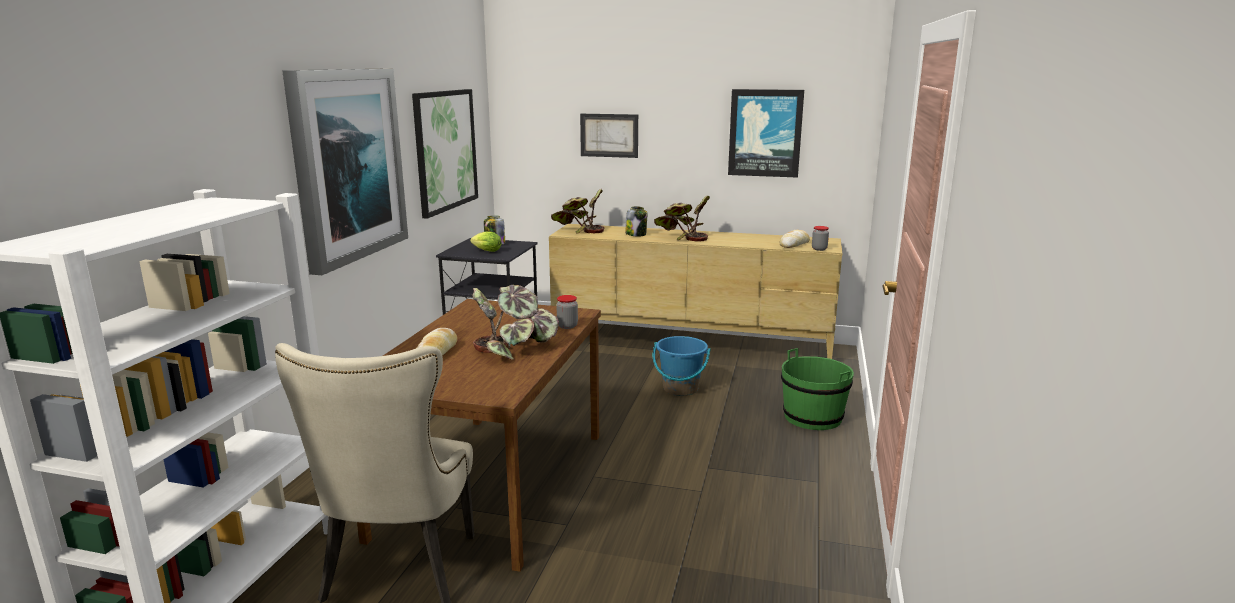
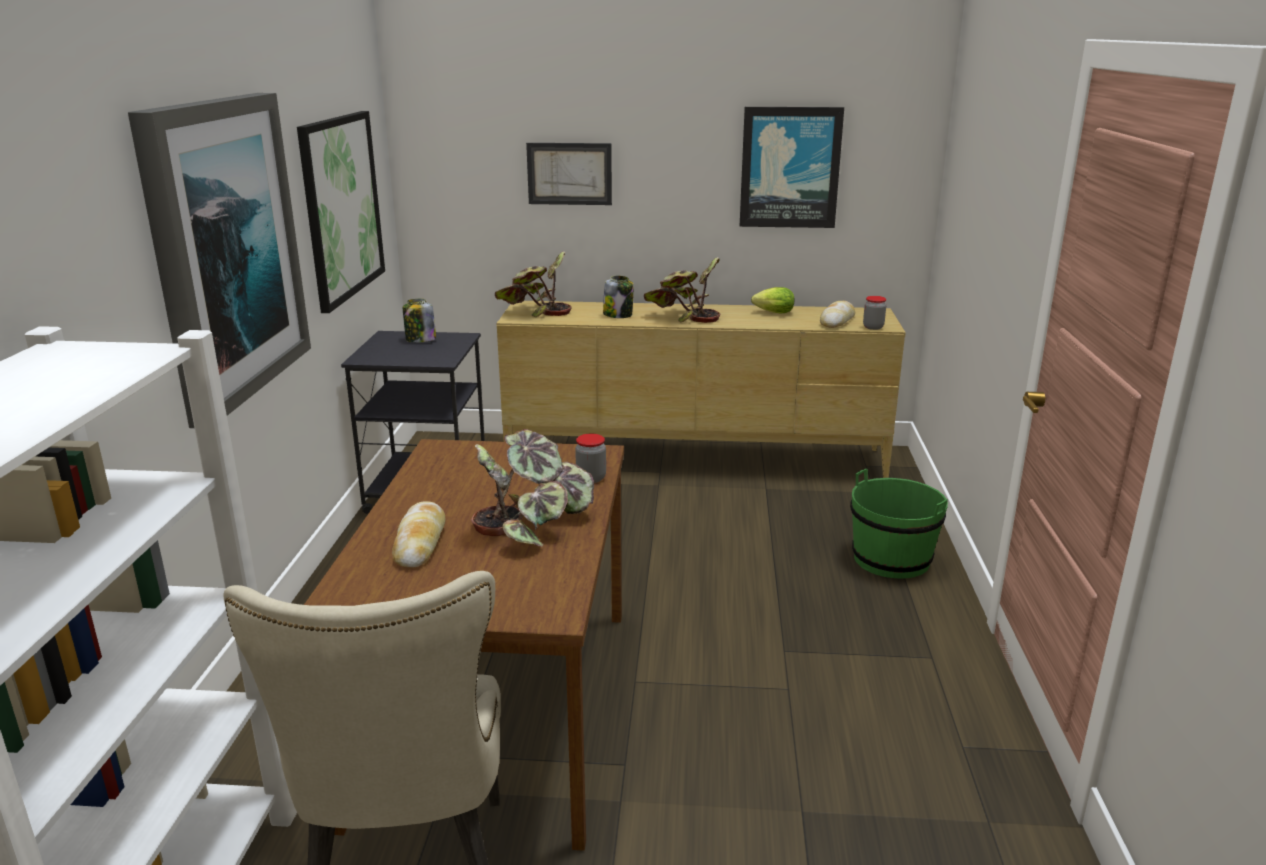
camera: 10 degrees left, 5 degrees up
lettuce [470,231,502,252] -> lettuce moved to [751,287,794,313]
blue bucket [653,336,711,396] -> none

